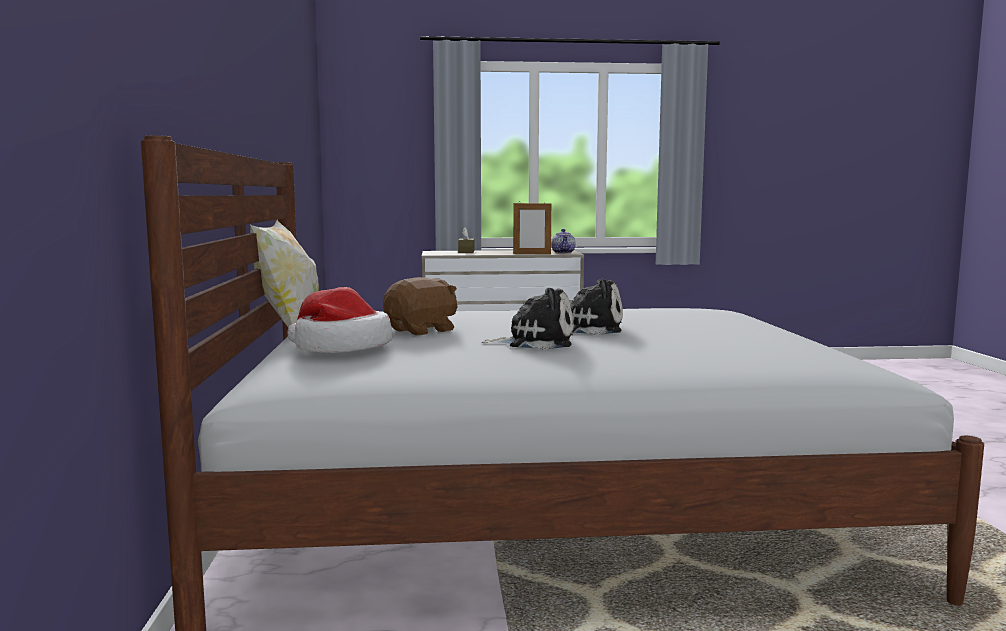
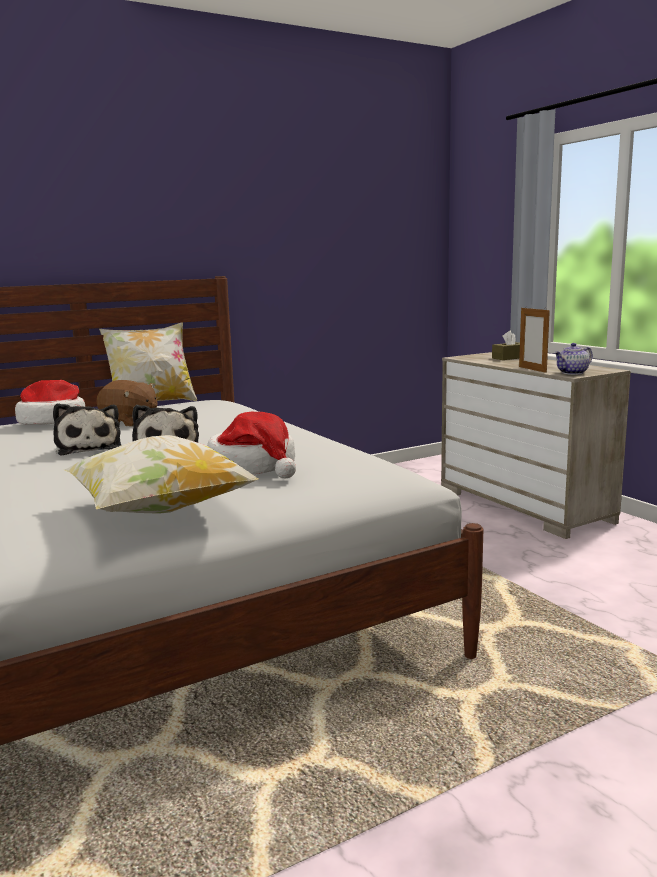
camera: 65 degrees right, 5 degrees up
none -> pillow [65,435,259,514]
none -> hat [207,411,296,478]

